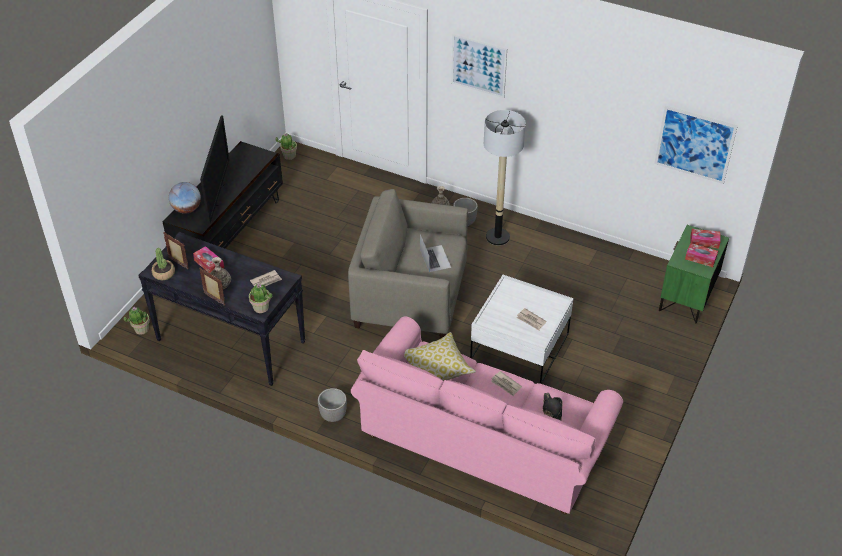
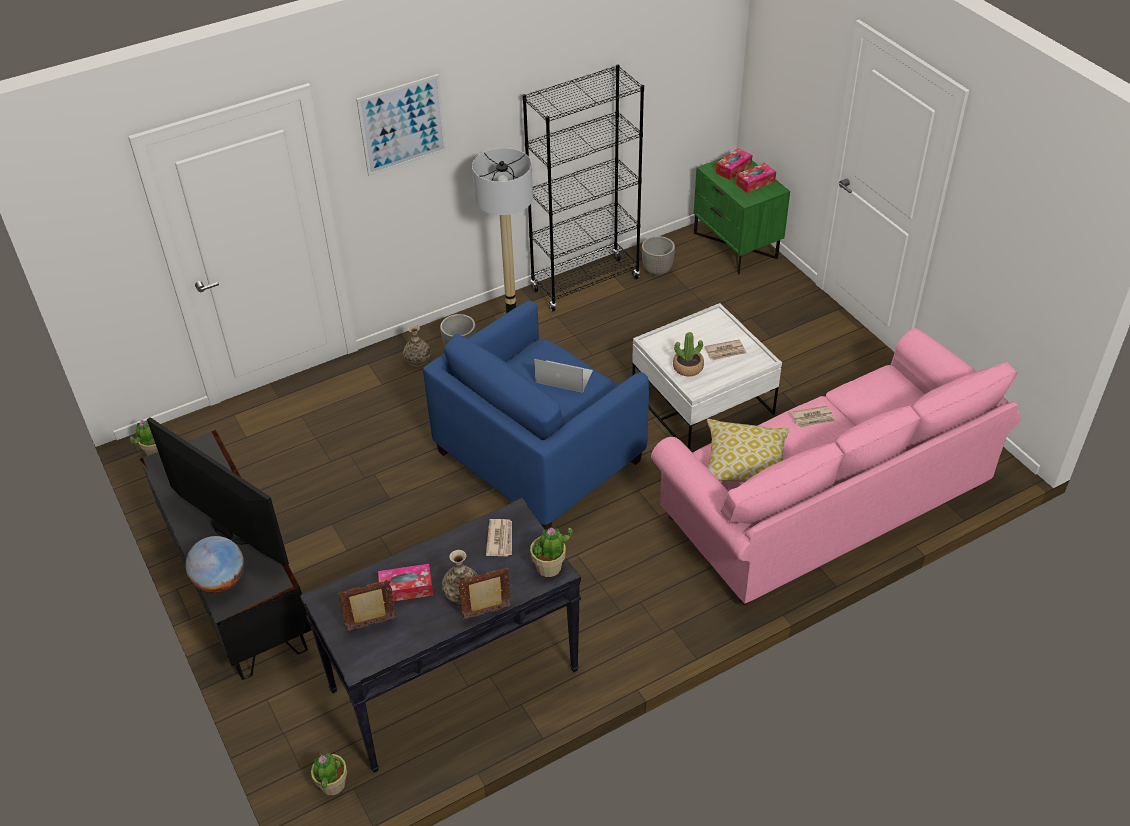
camera: 55 degrees left, 0 degrees up
potted plant [152,248,175,280] -> potted plant moved to [673,332,704,376]
planter [318,388,347,422] -> planter moved to [642,236,675,276]
beige armchair [348,189,468,339] -> blue armchair [423,301,649,530]
black hat [543,393,563,421] -> none
picture [654,106,738,184] -> none
none -> black bookcase [522,64,644,312]

